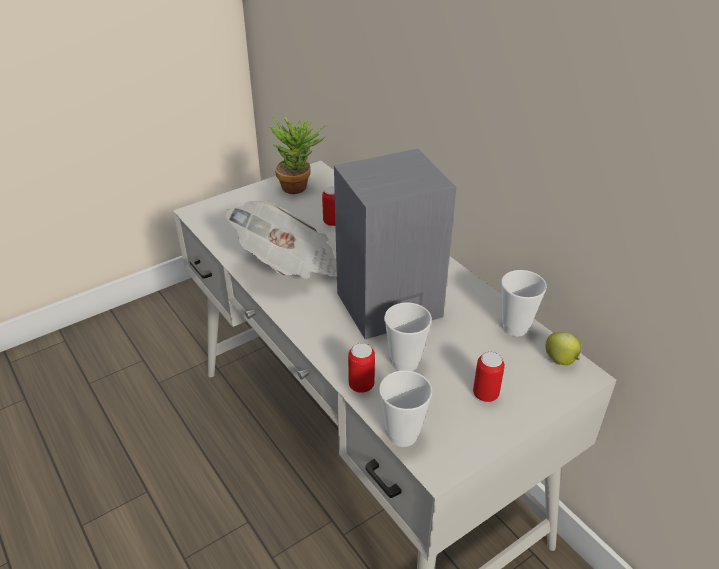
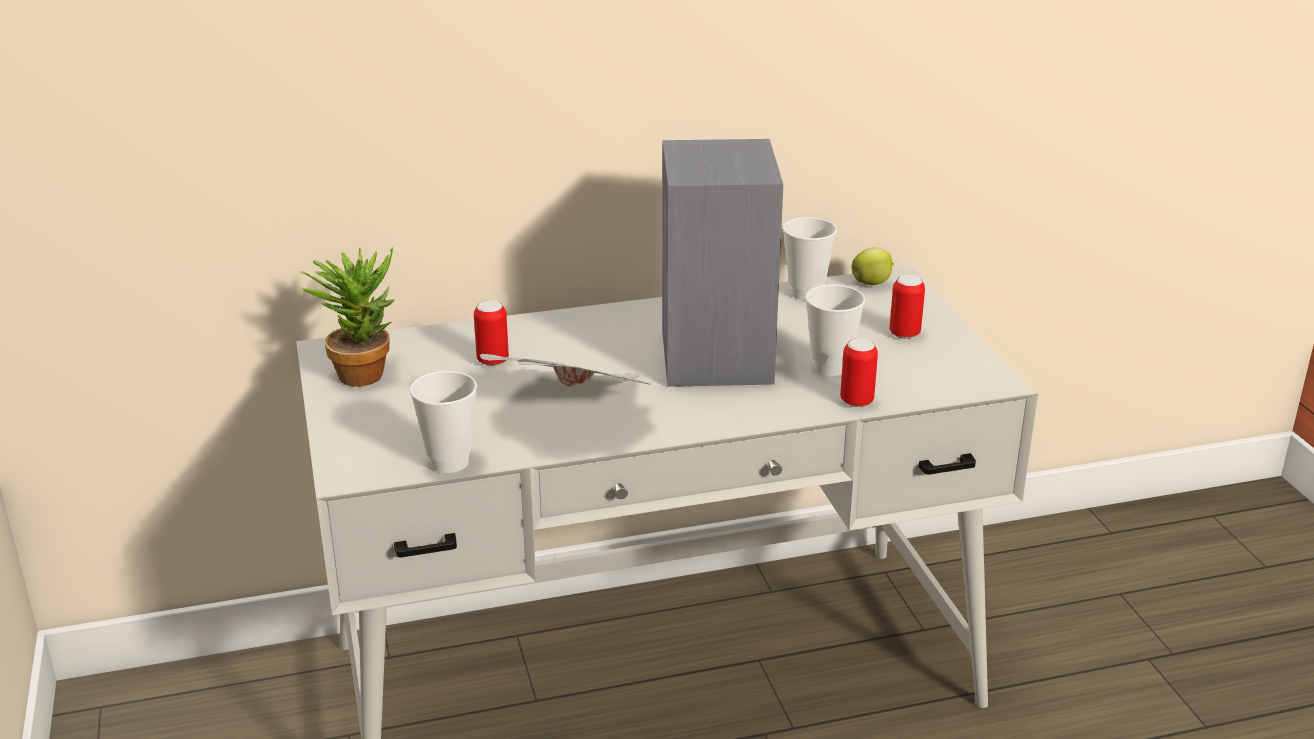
camera: 70 degrees left, 10 degrees down
cup [379,370,432,447] -> cup moved to [410,371,477,473]

